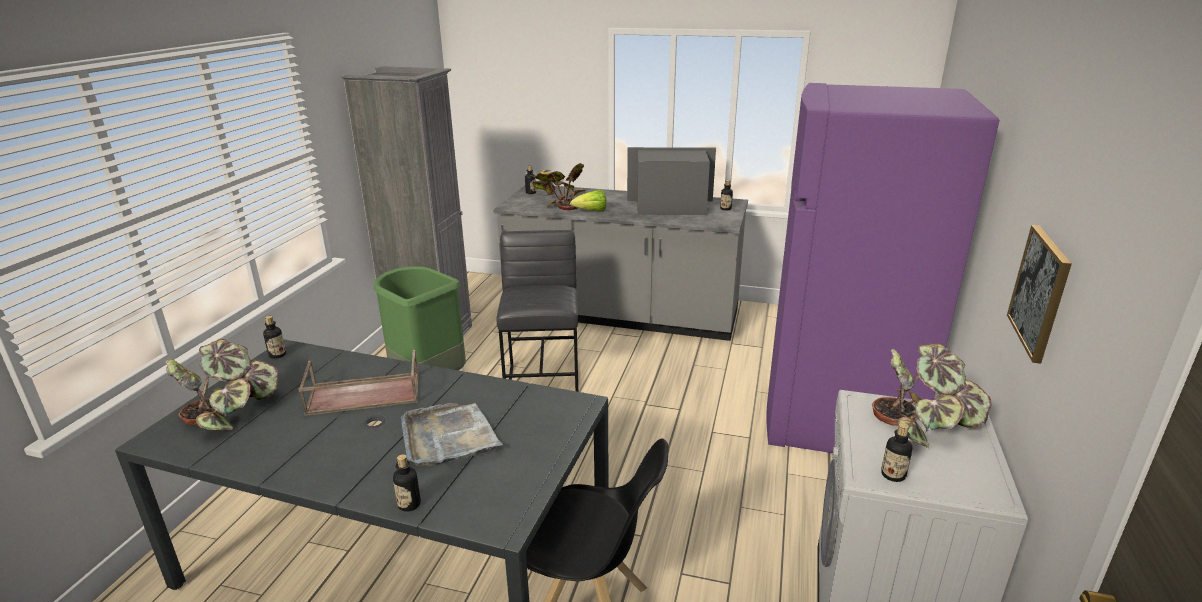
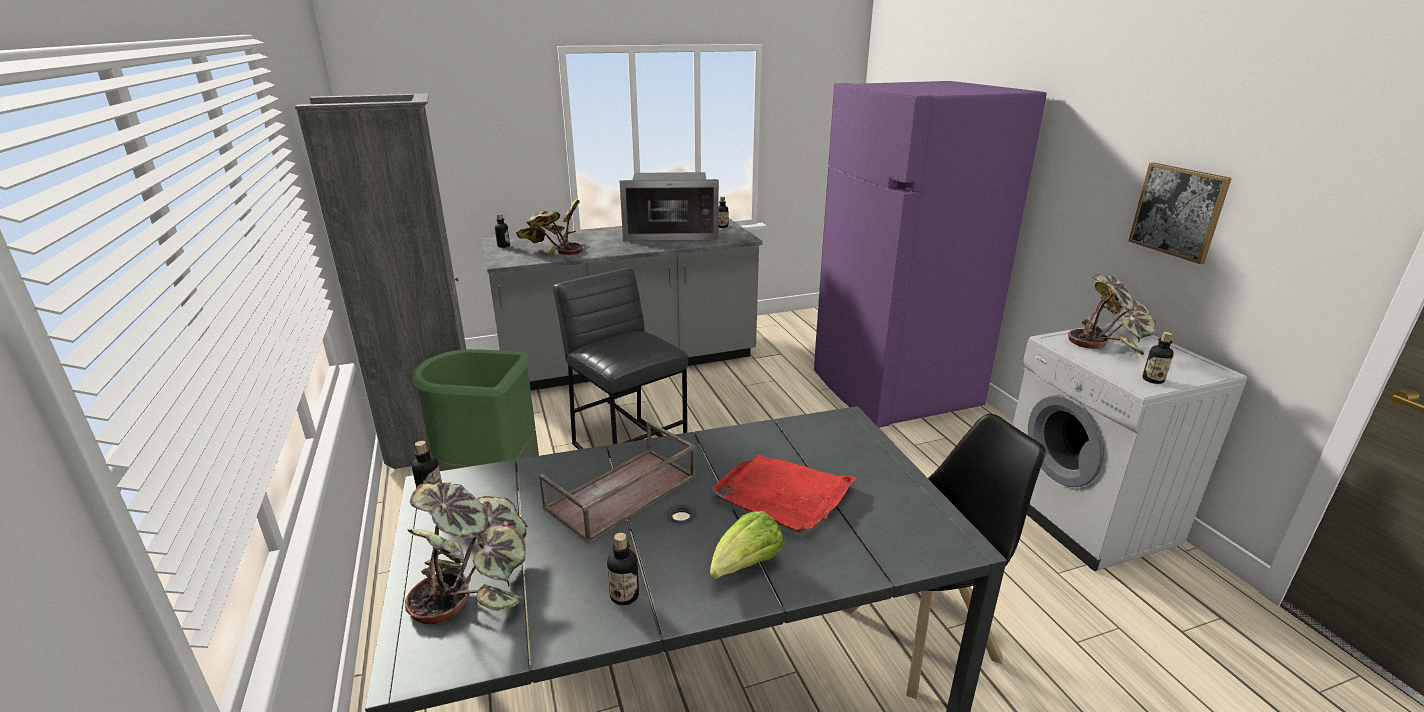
camera: 35 degrees left, 0 degrees up
bottle [393,454,421,512] -> bottle moved to [607,533,639,605]
grey tray [401,403,503,466] -> red tray [712,455,857,533]
lettuce [570,190,606,212] -> lettuce moved to [710,511,784,579]
microwave [627,147,716,215] -> microwave turned 150 degrees counterclockwise [620,172,719,241]

